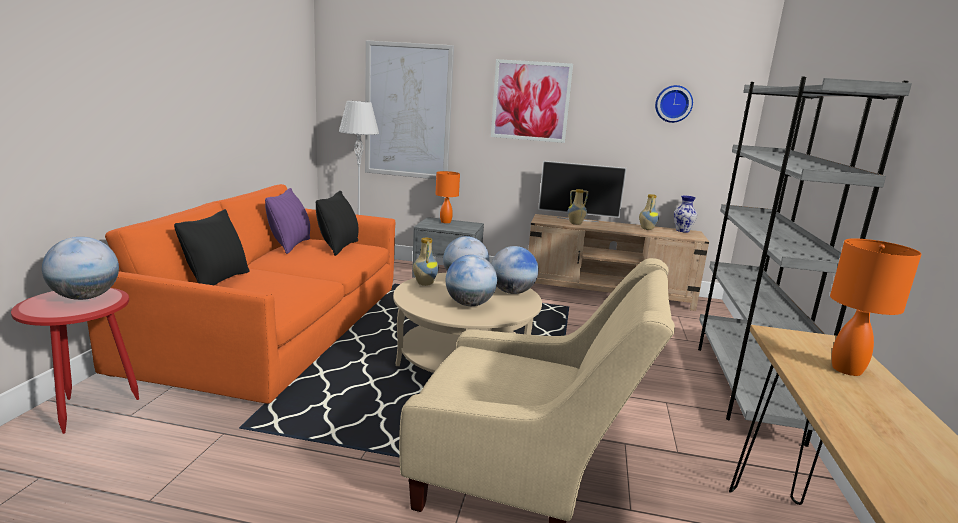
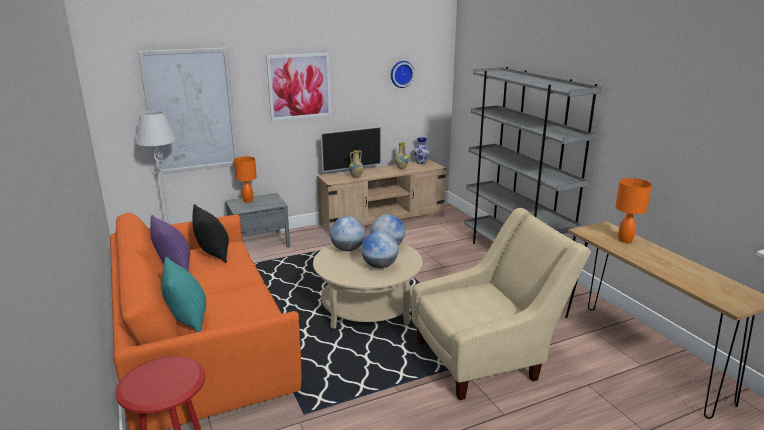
camera: 35 degrees left, 5 degrees up
globe [42,237,119,300] -> none
black pillow [174,209,249,286] -> turquoise pillow [162,257,206,332]
vase [413,238,439,286] -> none

